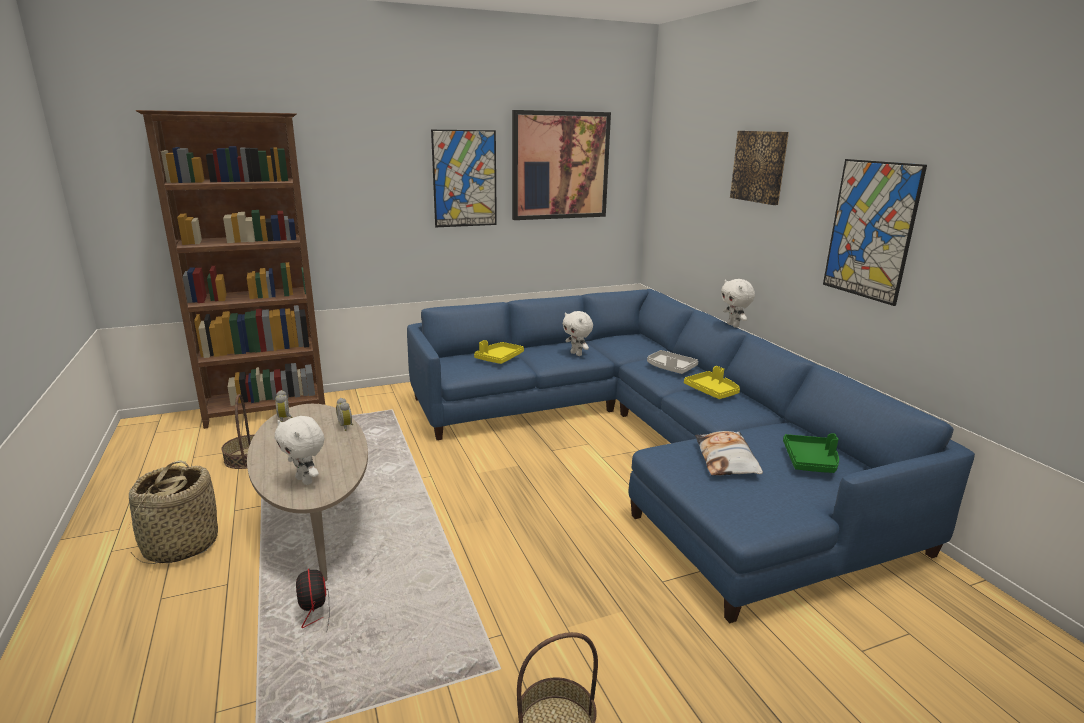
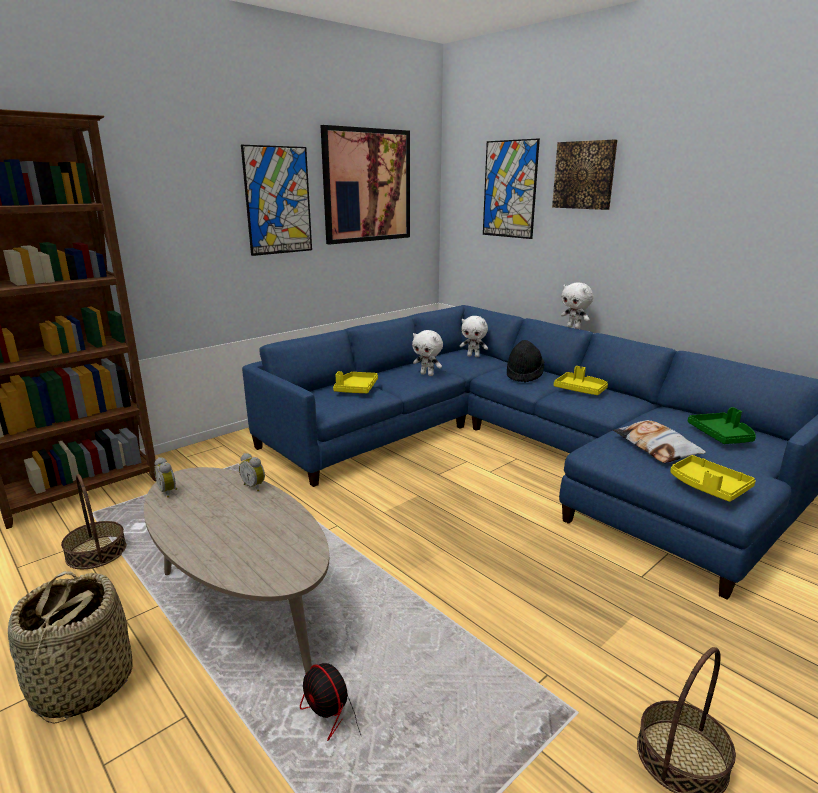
camera: 20 degrees left, 0 degrees up
white plush toy [275,416,324,485] -> white plush toy moved to [460,316,488,357]
grey tray [647,350,698,374] -> black hat [507,340,544,383]
picture [823,159,927,306] -> picture moved to [483,138,540,239]
none -> yellow tray [670,455,756,502]

